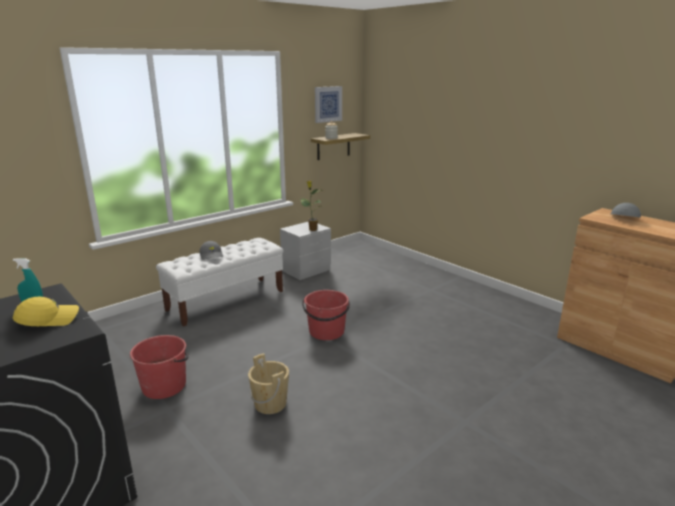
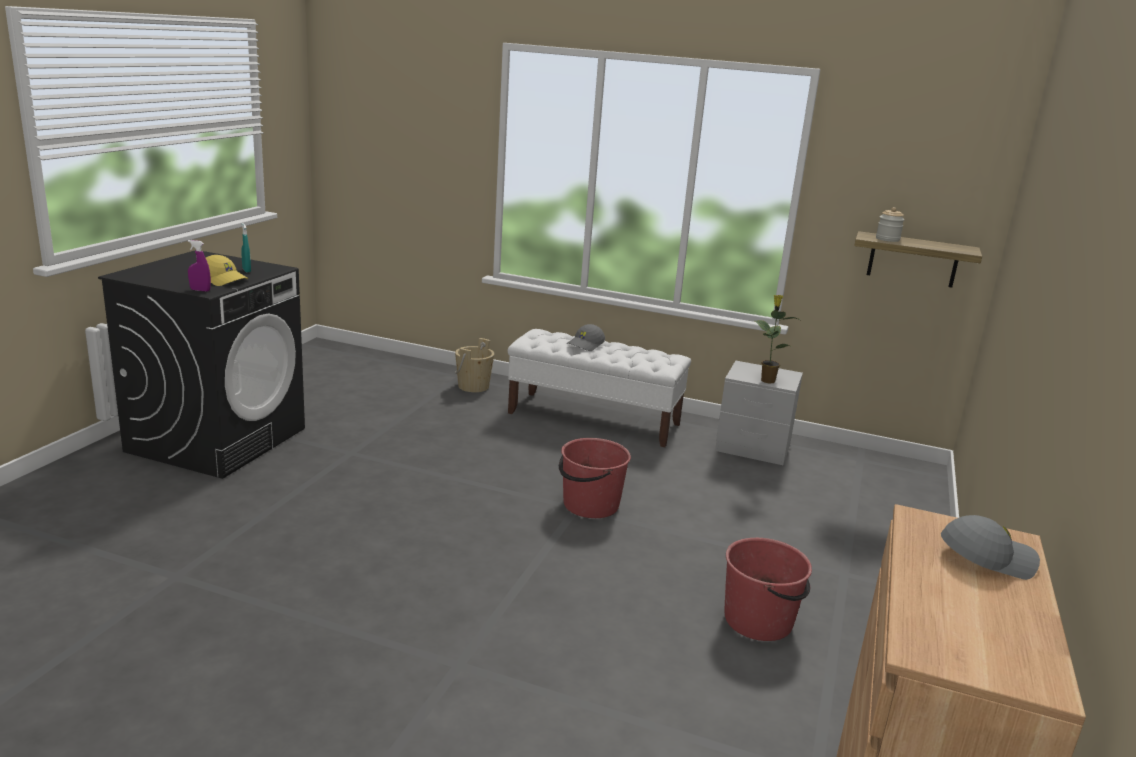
camera: 60 degrees right, 0 degrees up
red bucket [130,335,189,399] -> red bucket moved to [725,538,812,641]
beige bucket [248,353,289,414] -> beige bucket moved to [455,338,494,392]
picture [315,86,342,123] -> none
none -> purple spray bottle [188,240,211,292]

